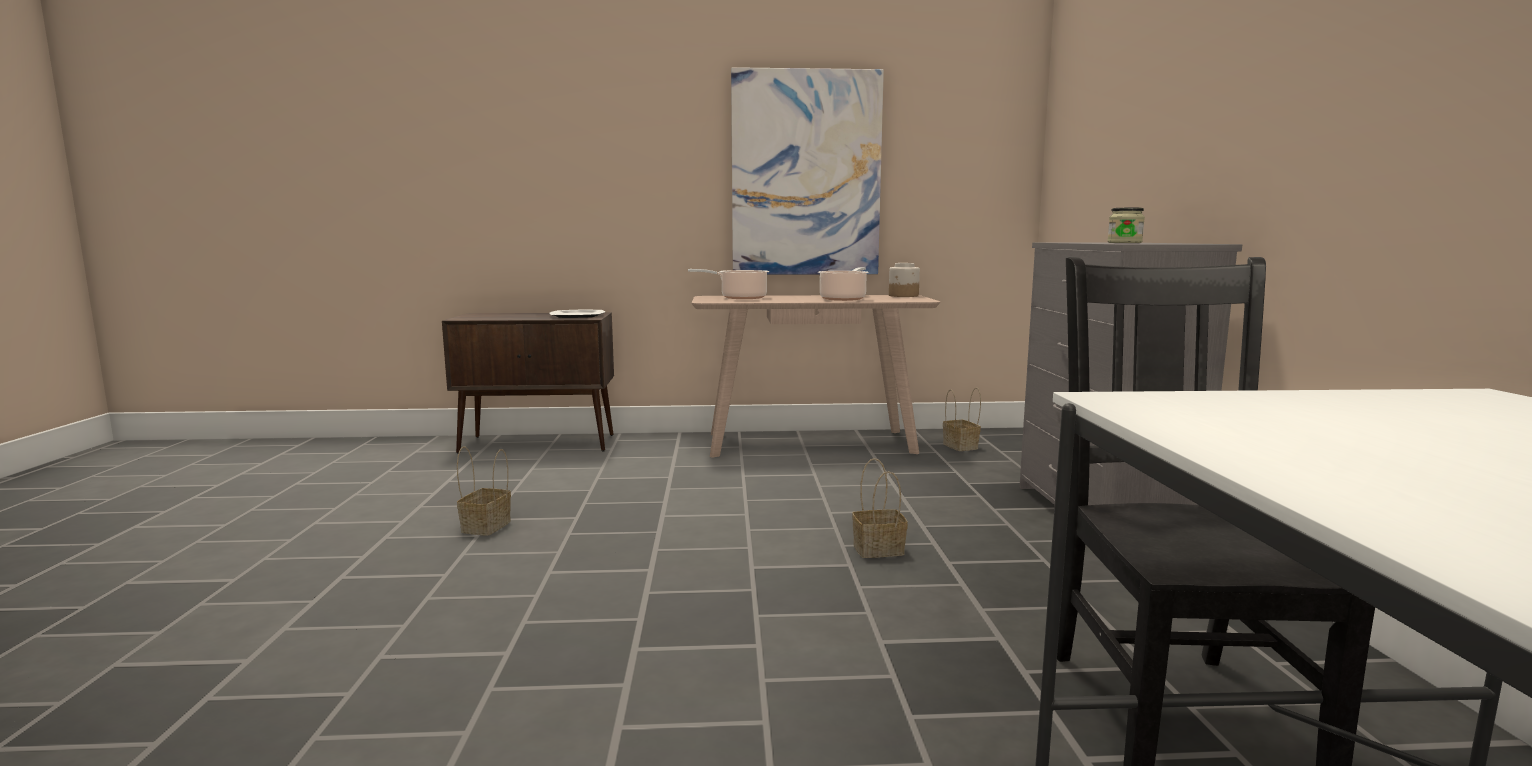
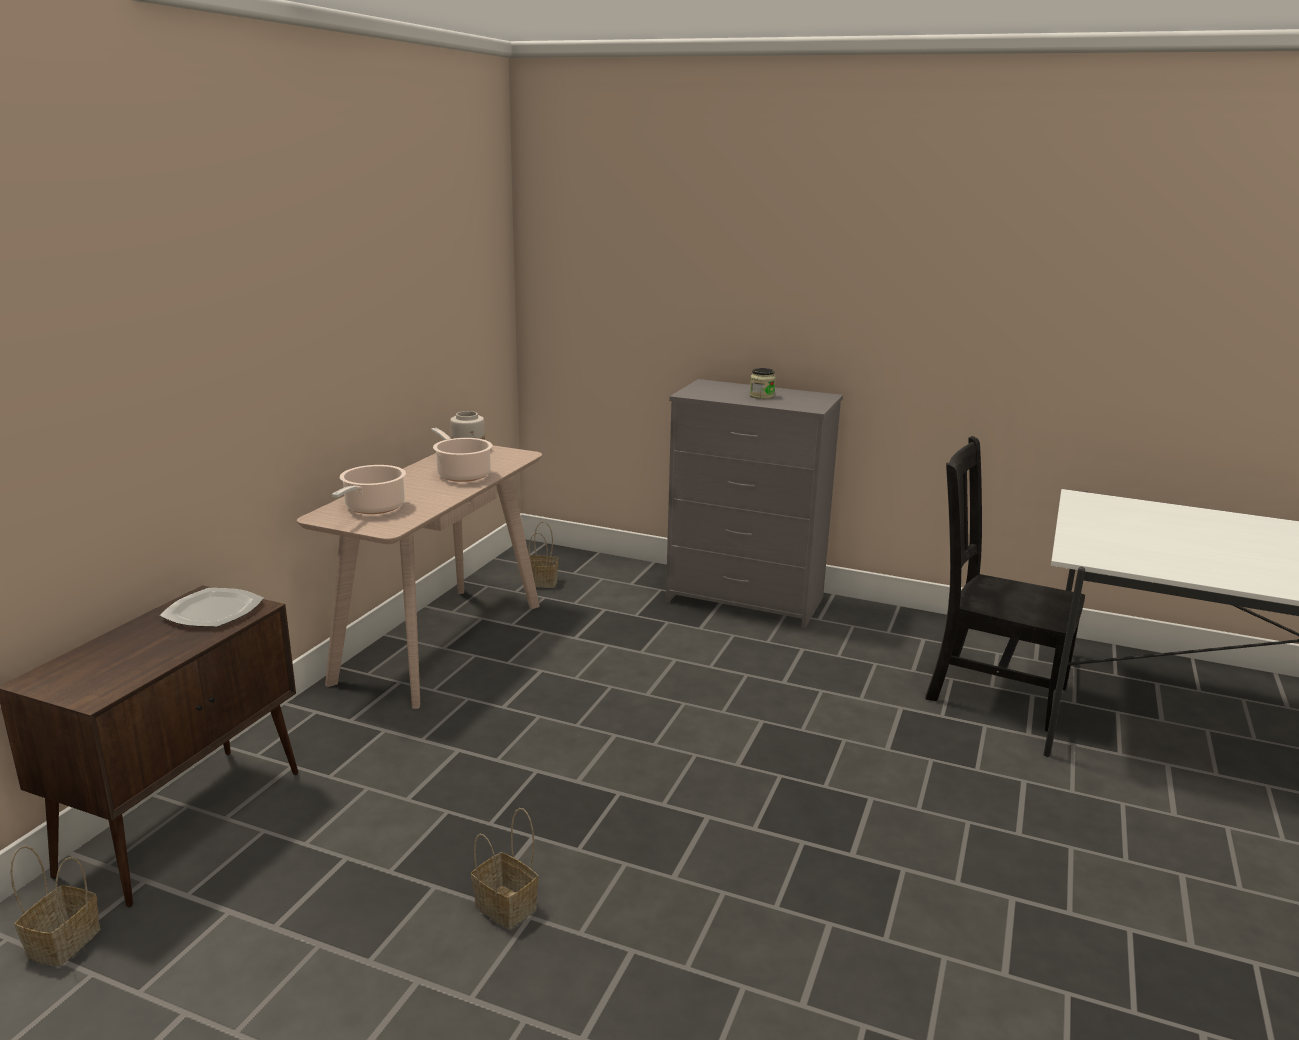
camera: 65 degrees left, 10 degrees up
picture [731,67,884,275] -> none
basket [852,458,908,558] -> basket moved to [10,846,100,967]

